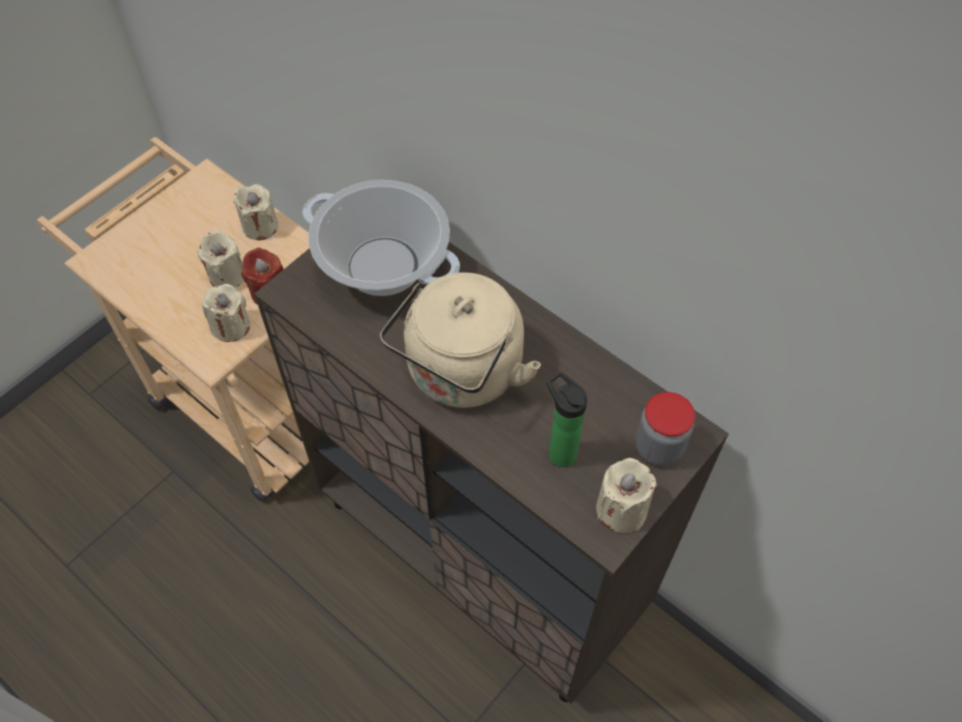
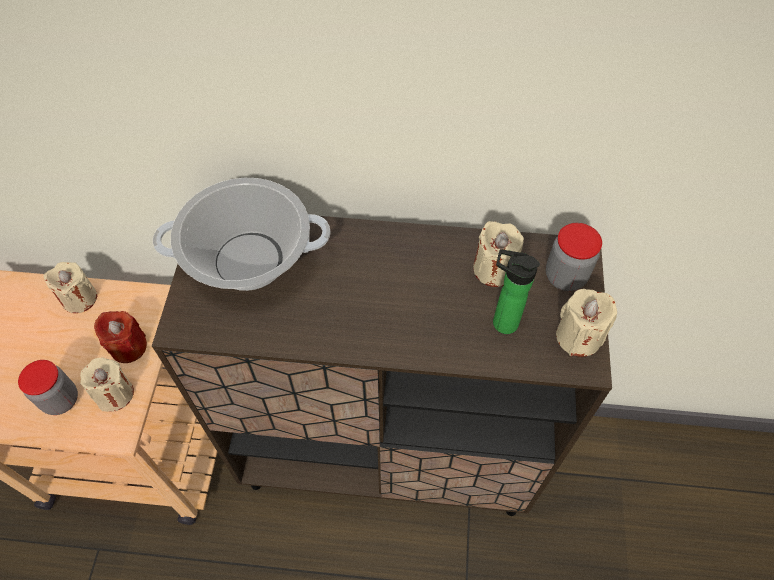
camera: 35 degrees left, 0 degrees up
beige candle [197,230,244,288] -> beige candle moved to [473,221,524,287]
beige kettle [380,272,541,408] -> none
none -> jar [18,360,78,415]

